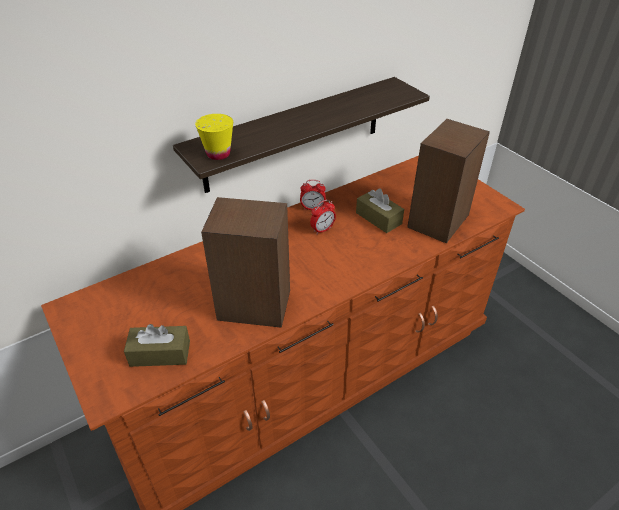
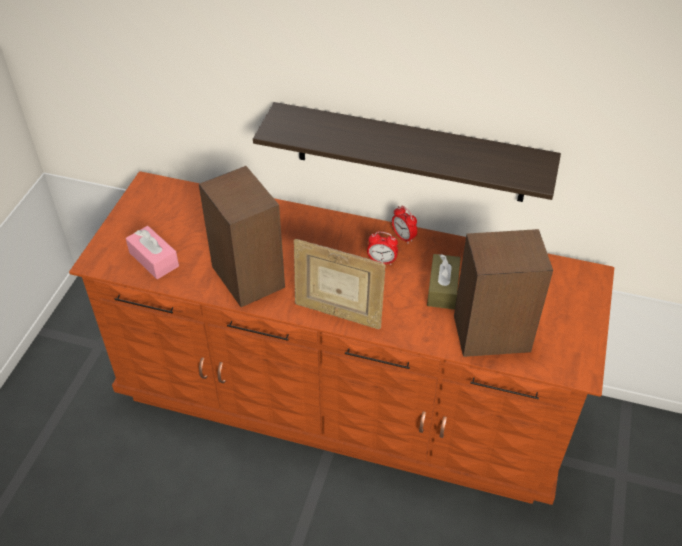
camera: 50 degrees right, 5 degrees up
brown tissue box [124,324,190,367] -> pink tissue box [126,226,179,279]
yellow cup [195,114,233,160] -> none
none -> picture frame [294,239,386,329]

